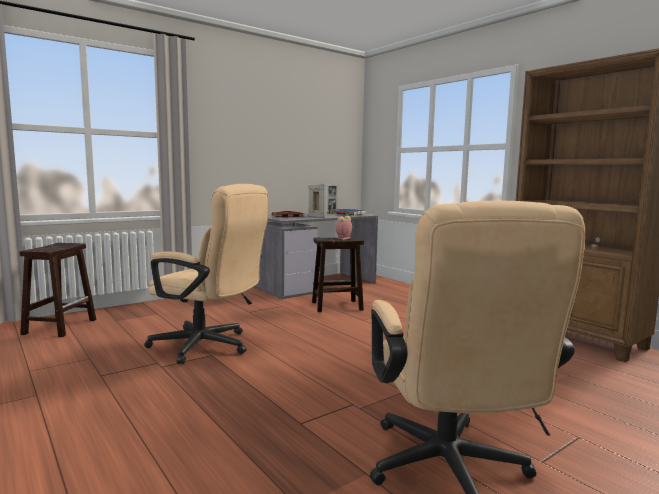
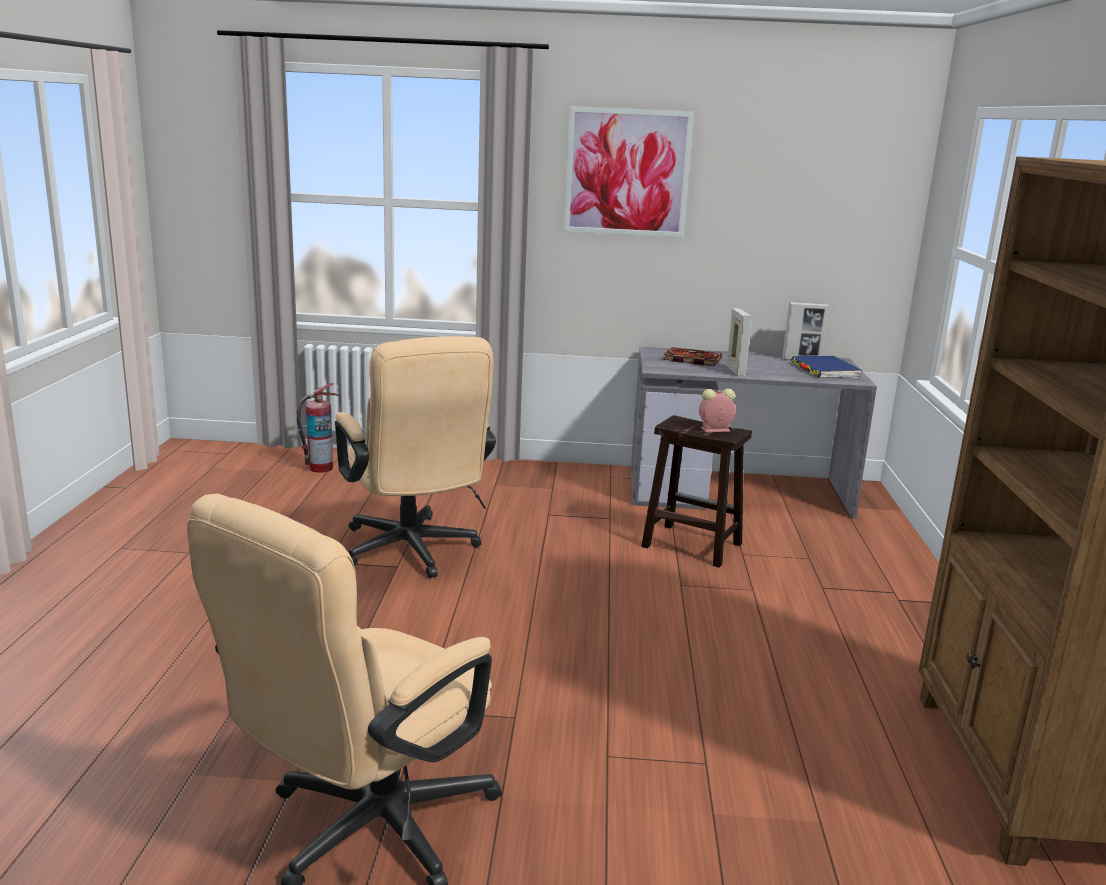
camera: 40 degrees right, 10 degrees up
brown stool [20,243,96,337] -> fire extinguisher [297,383,339,473]
none -> picture [564,106,694,238]

